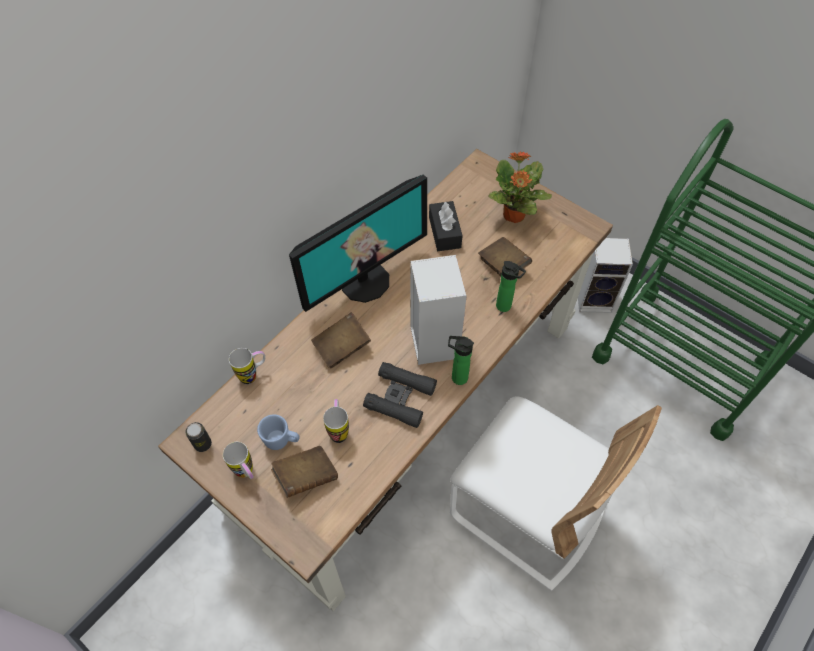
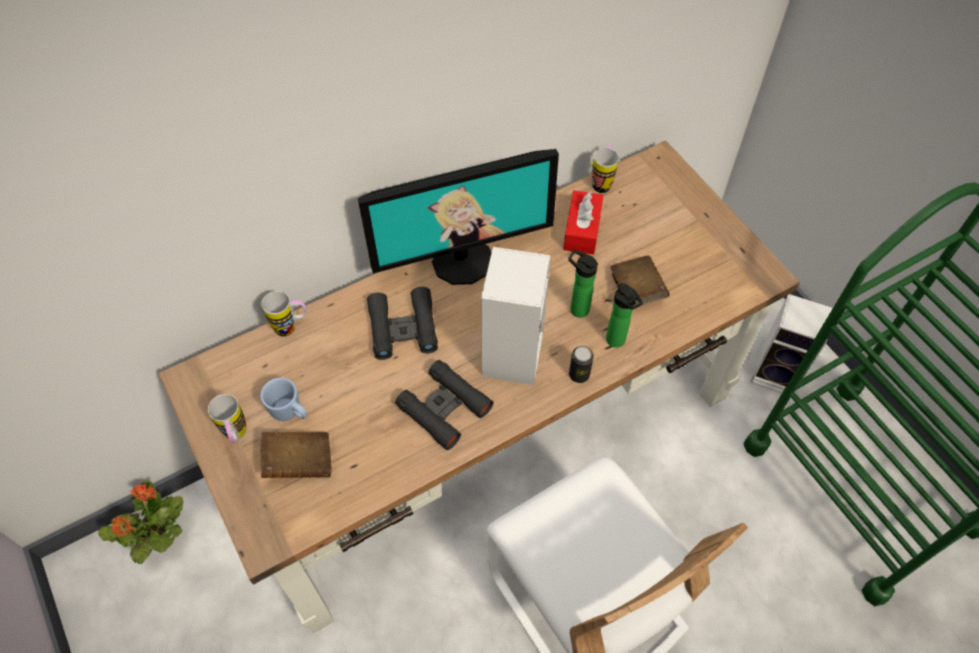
camera: 20 degrees right, 0 degrees up
can [185,422,212,452] -> can moved to [569,346,594,383]
brown book [311,312,371,368] -> black binoculars [367,287,438,360]
mug [323,399,349,443] -> mug moved to [592,144,619,193]
black tissue box [429,201,463,251] -> red tissue box [563,190,604,255]
bottle [448,336,474,385] -> bottle moved to [568,250,598,318]
potted plant [488,151,552,223] -> potted plant moved to [98,480,183,564]

